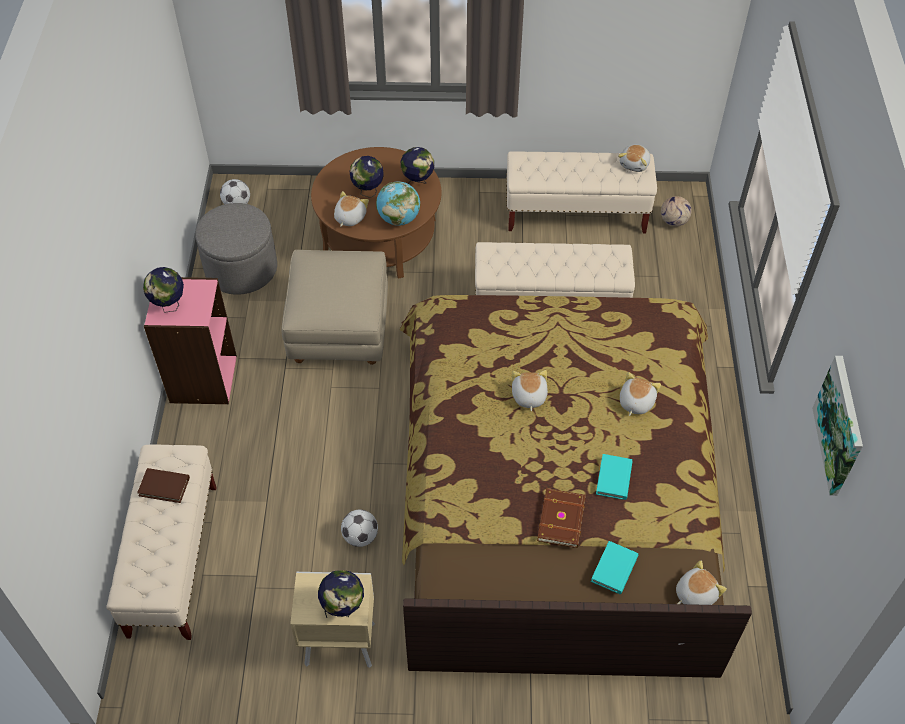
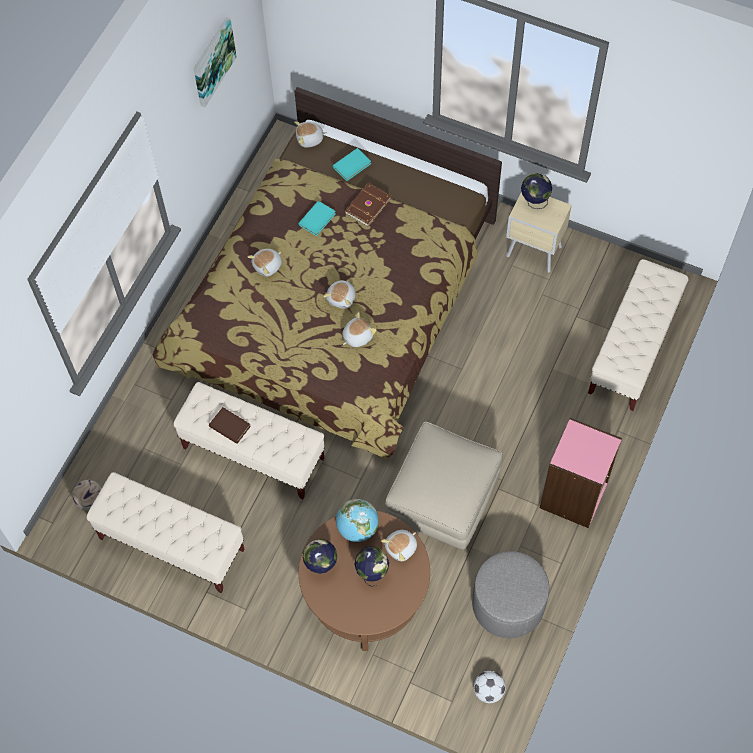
camera: 155 degrees left, 10 degrees up
brown book [137,468,190,503] -> brown book moved to [209,407,251,444]
globe [143,267,184,313] -> none
football [341,509,378,547] -> none
plush toy [618,145,650,172] -> plush toy moved to [342,312,377,347]

